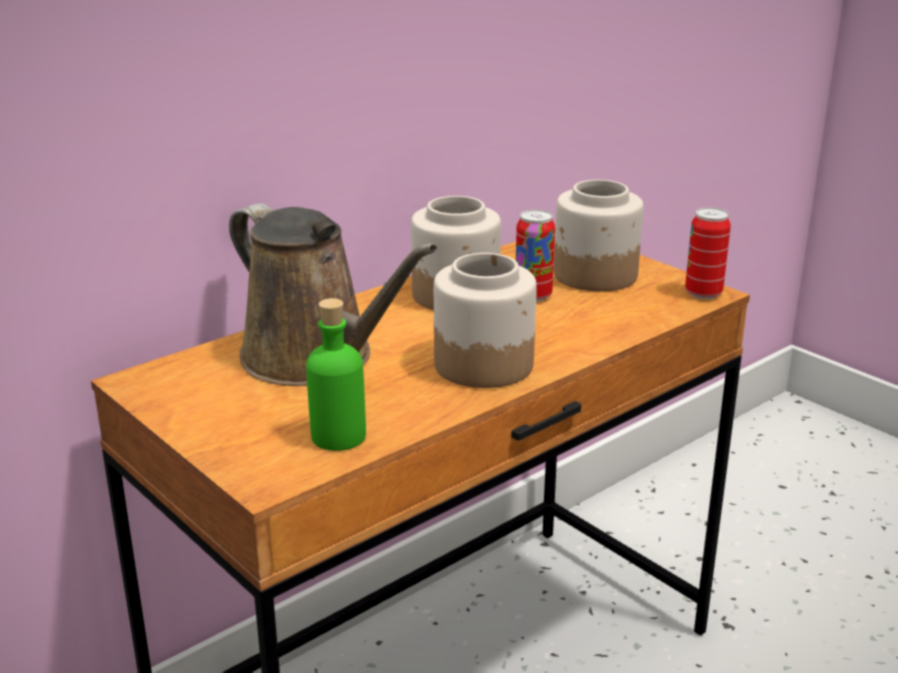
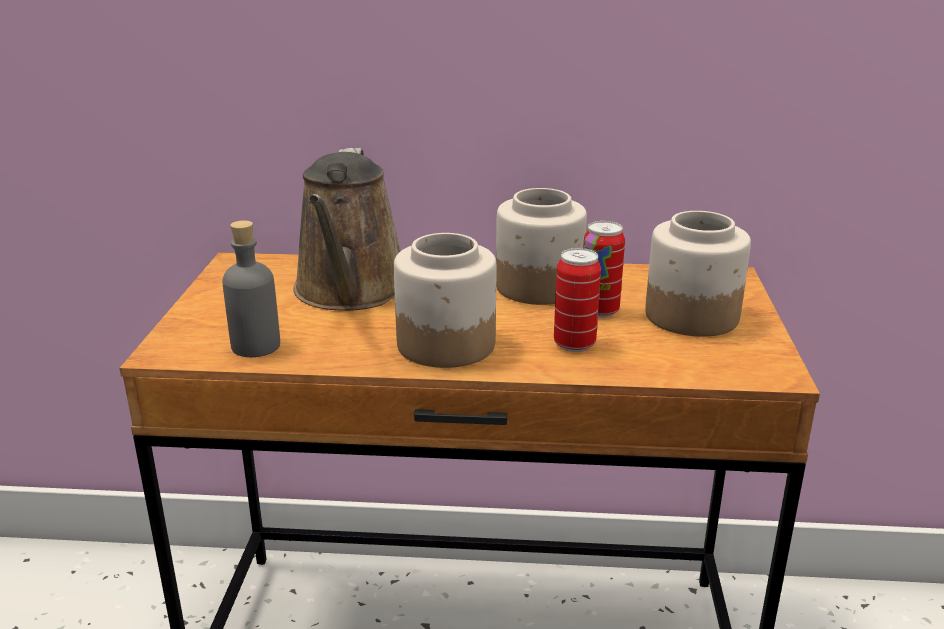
camera: 45 degrees right, 0 degrees up
green bottle [306,298,366,451] -> grey bottle [222,220,280,357]
can [685,207,731,299] -> can moved to [554,248,601,352]

